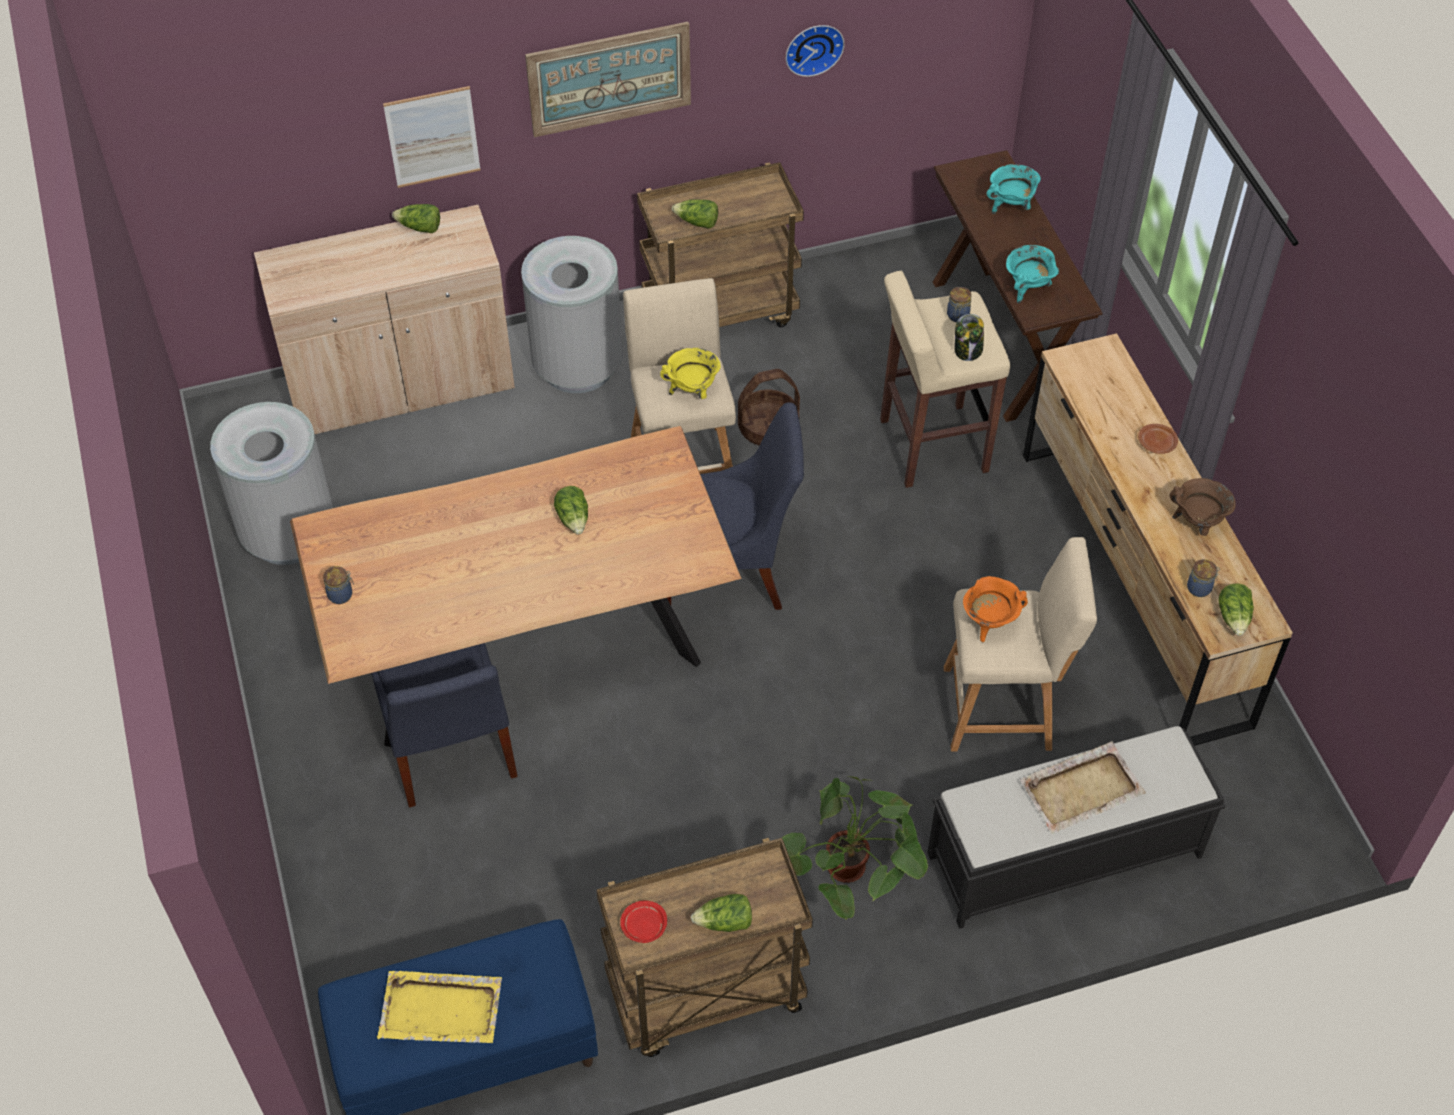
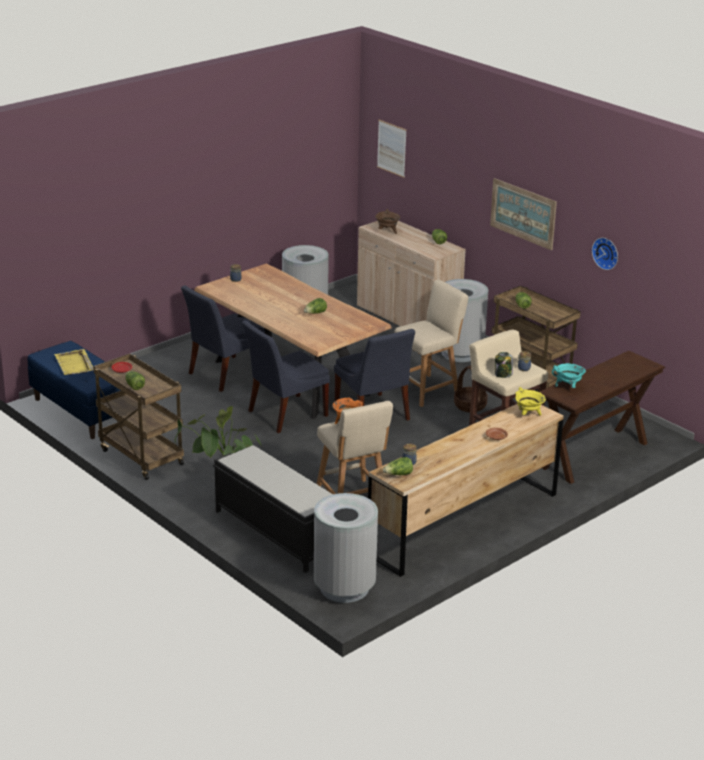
camera: 65 degrees right, 25 degrees down
picture [383,86,481,188] -> picture moved to [377,120,407,178]
yellow cooking pot [660,348,721,399] -> yellow cooking pot moved to [515,387,546,416]
turquoise cooking pot [987,164,1041,214] -> none
beige tray [1020,741,1146,834] -> none
brown cooking pot [1169,478,1236,536] -> brown cooking pot moved to [375,209,400,234]
none -> blue chair [242,320,330,433]
none -> grey trash can [314,493,378,603]

